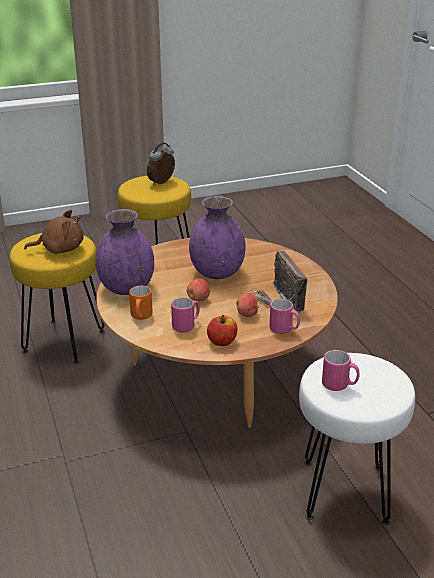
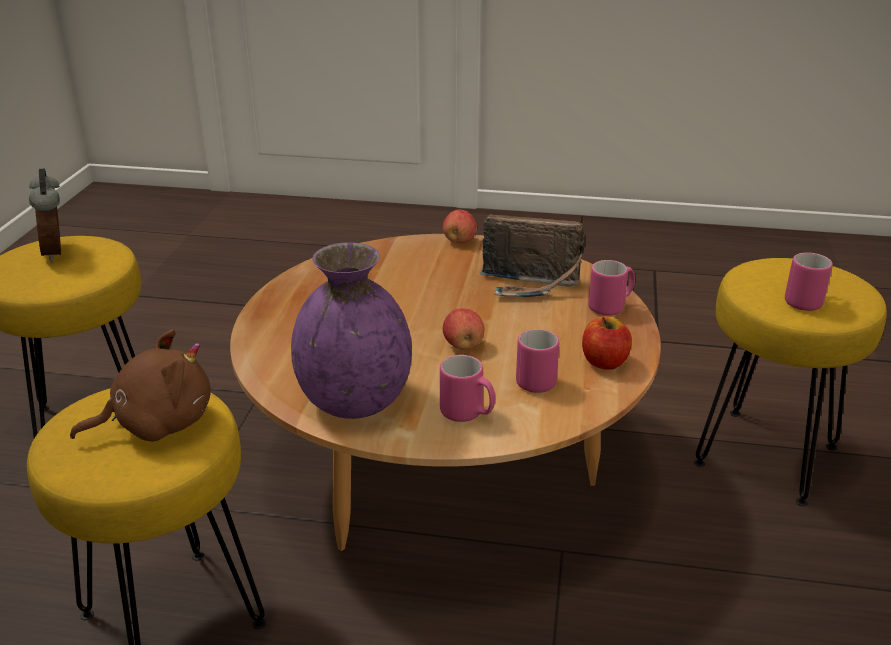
camera: 60 degrees left, 0 degrees up
brown plush toy [24,210,84,254] -> brown plush toy turned 45 degrees clockwise [70,329,211,442]
orange mug [129,286,153,320] -> pink mug [440,355,495,422]
purple vase [189,196,246,279] -> none
apple [236,293,259,317] -> apple moved to [443,210,477,243]
white stool [299,353,415,525] -> yellow stool [694,258,887,506]

